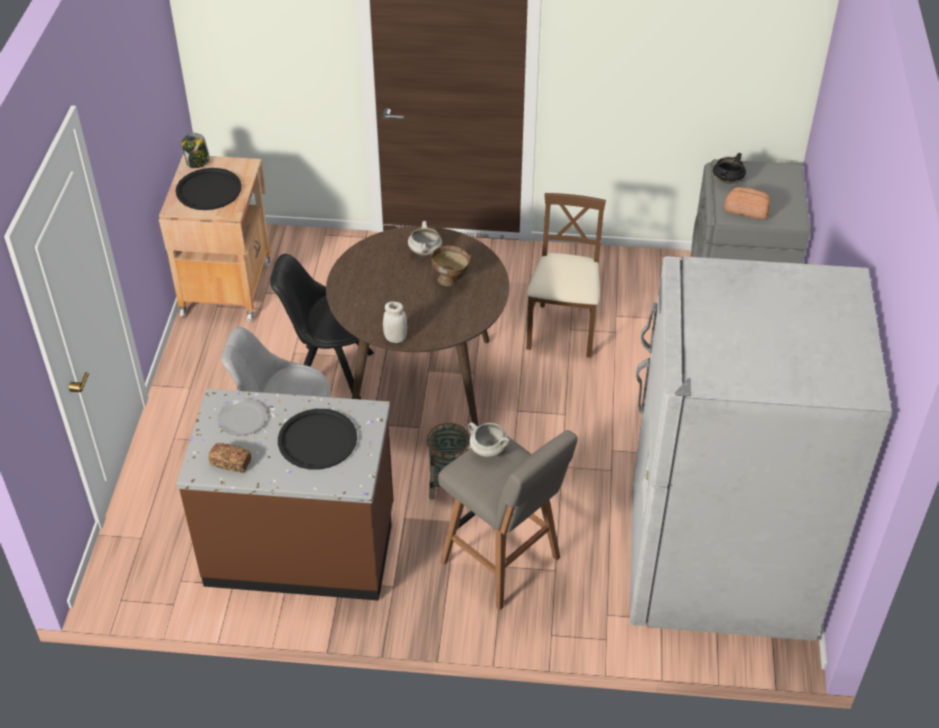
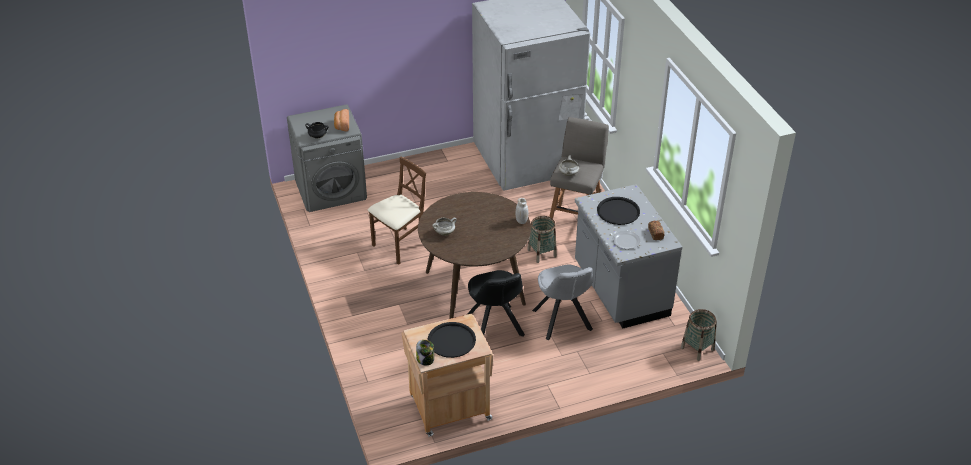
camera: 115 degrees left, 5 degrees down
brown counter [176,389,394,601] -> grey counter [575,184,682,328]
brown bowl [430,245,472,286] -> none
brown chair [526,193,606,358] -> brown chair turned 150 degrees clockwise [368,157,426,265]
none -> basket [681,309,717,361]

